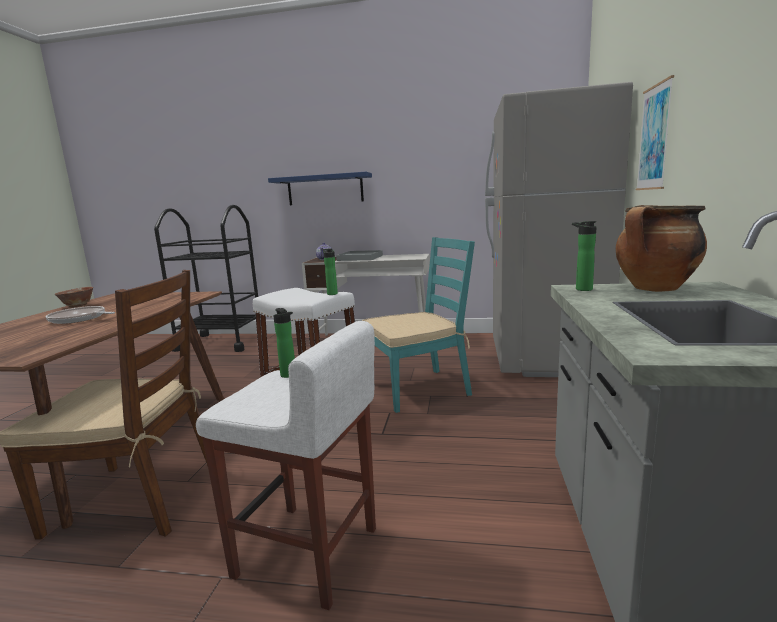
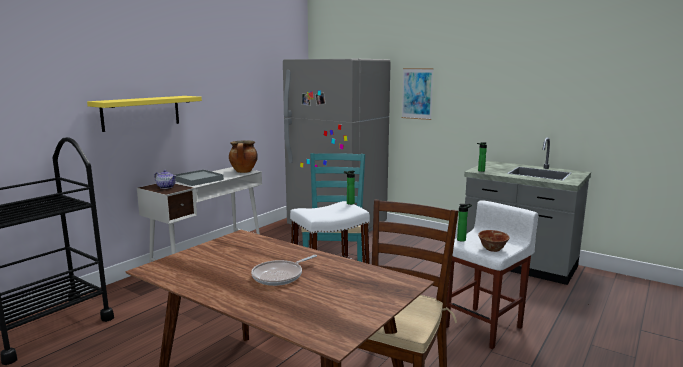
camera: 65 degrees left, 0 degrees up
bowl [55,287,93,308] -> bowl moved to [478,230,510,252]
blue shelf [268,172,372,205] -> yellow shelf [87,96,202,132]
cooking pot [616,205,707,292] -> cooking pot moved to [229,140,258,173]

